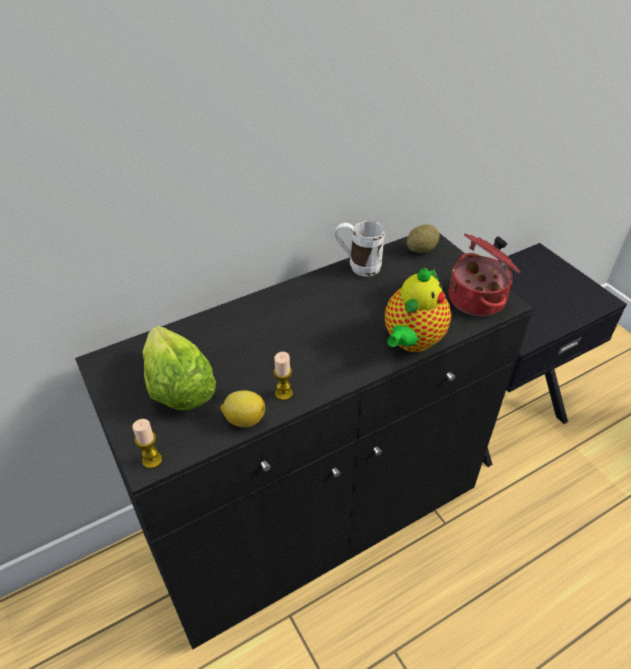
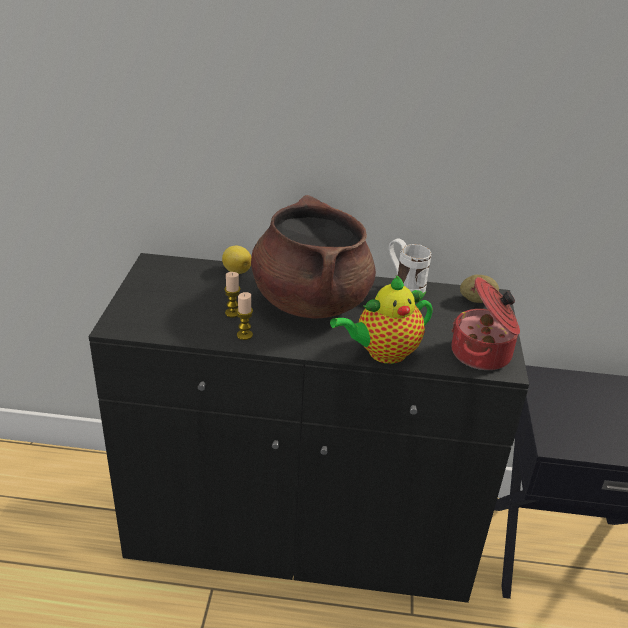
camera: 35 degrees right, 10 degrees down
candle [132,419,162,469] -> candle moved to [224,272,241,318]
lettuce [142,326,216,411] -> none
lemon [220,390,265,428] -> lemon moved to [222,246,251,274]
none -> brown cooking pot [251,195,376,319]

